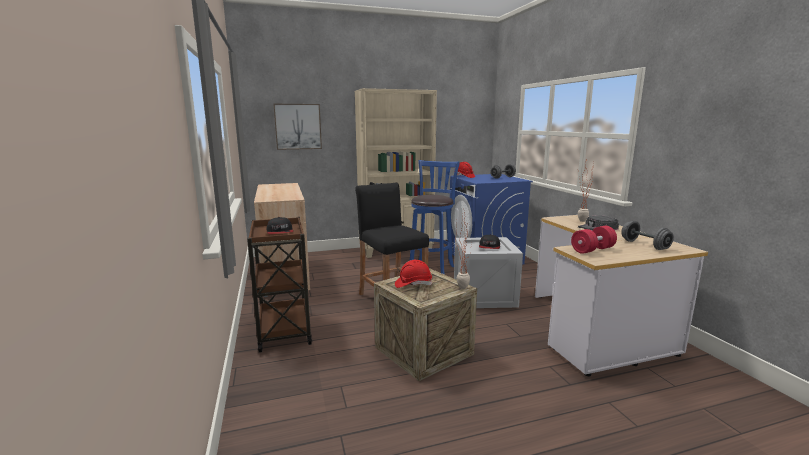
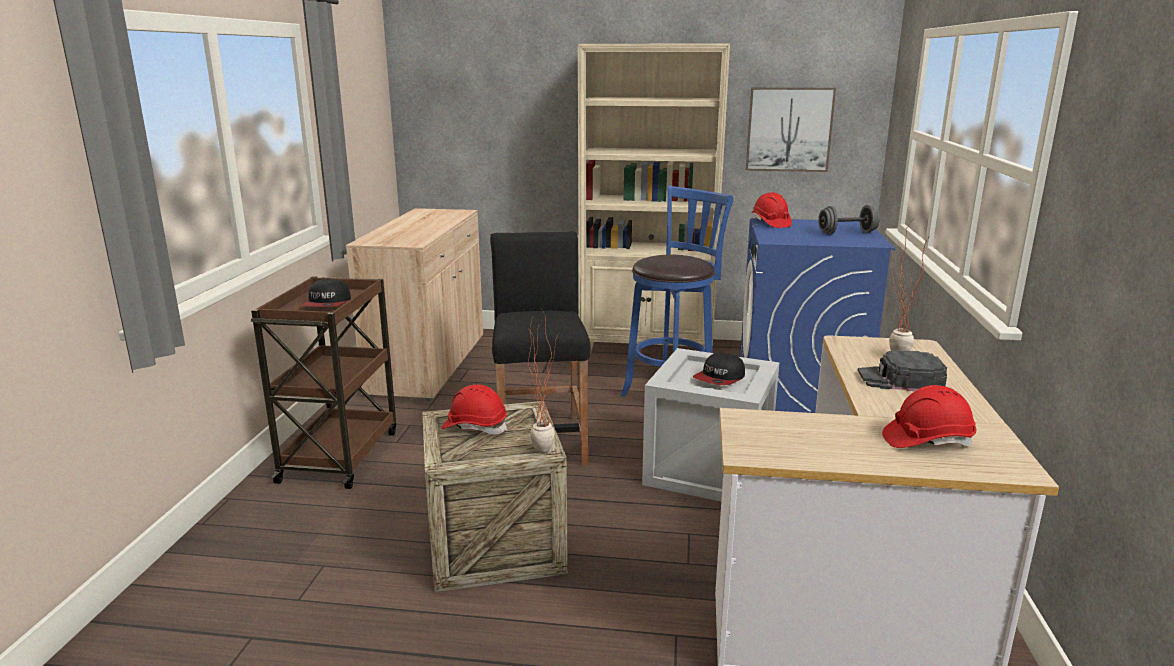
camera: 25 degrees right, 5 degrees up
picture [274,104,322,150] -> picture moved to [746,87,836,172]
red dumbbell [571,226,617,254] -> none
grey dumbbell [621,221,674,250] -> red hard hat [882,385,976,448]

